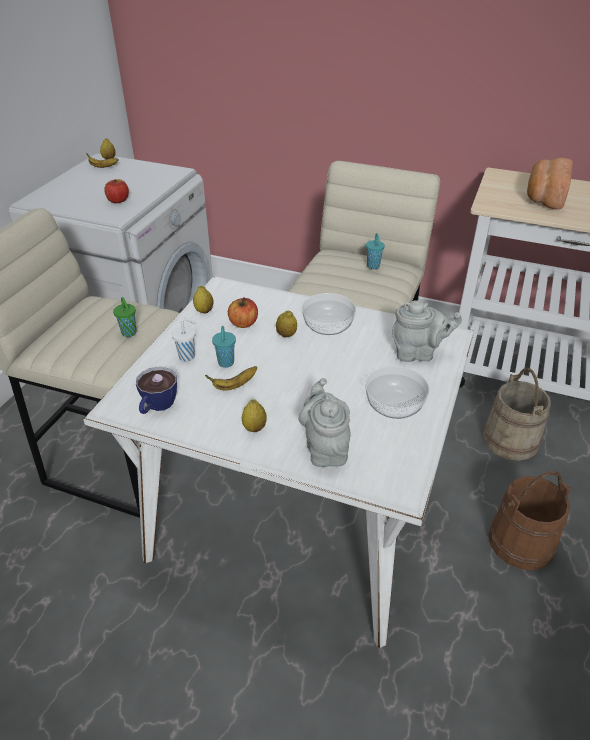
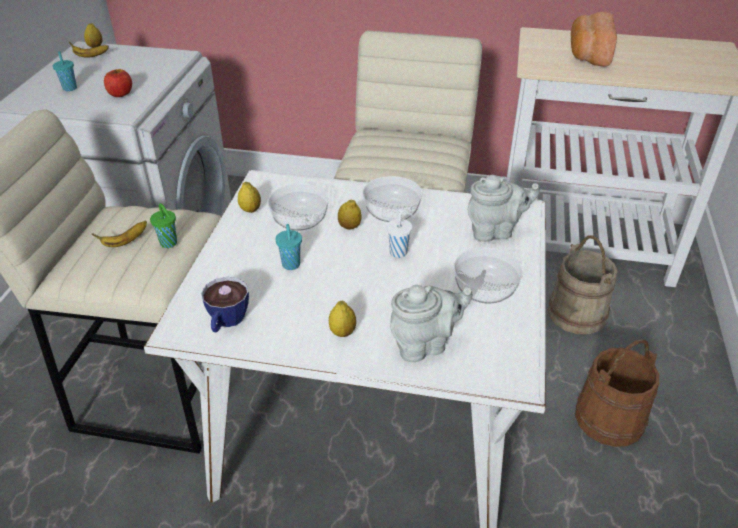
camera: 10 degrees left, 0 degrees up
white cup [172,318,196,362] -> white cup moved to [387,209,413,258]
banana [205,366,257,390] -> banana moved to [92,221,147,247]
apple [228,297,258,328] -> bowl [268,183,329,231]
grey teapot [299,378,351,467] -> grey teapot turned 90 degrees clockwise [390,285,472,362]
turquoise cup [366,233,385,269] -> turquoise cup moved to [53,51,77,91]

